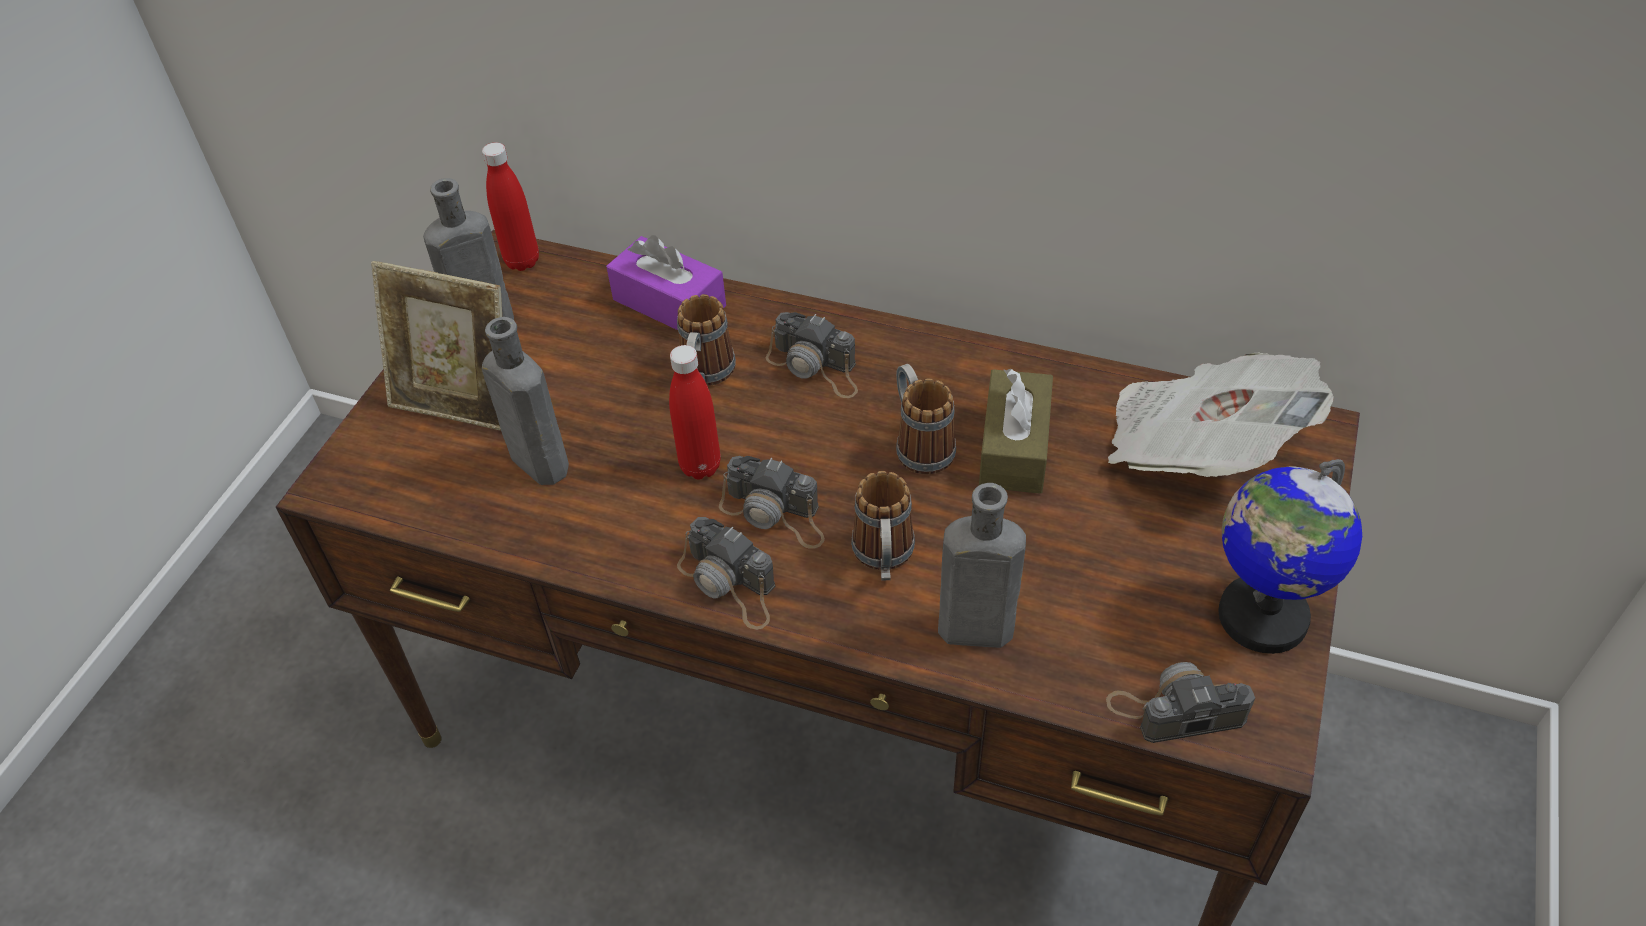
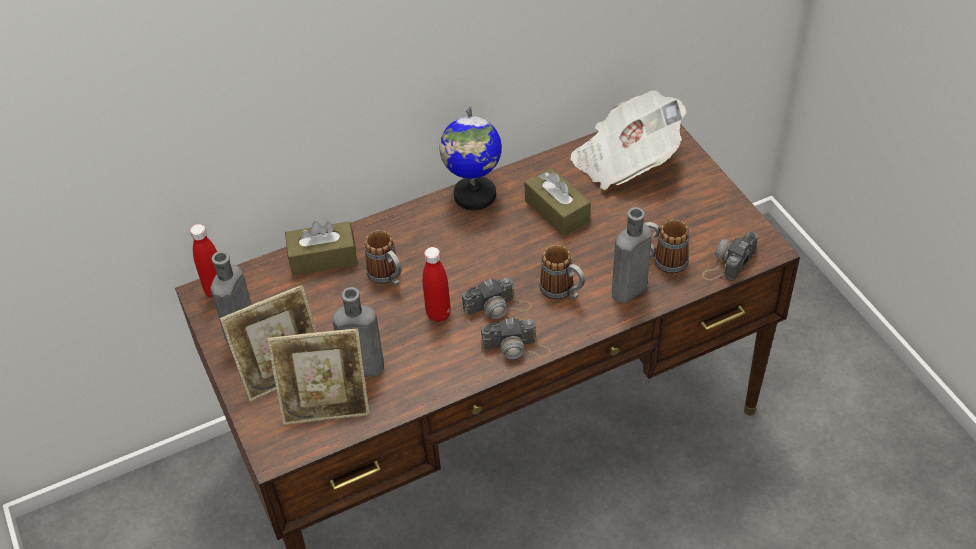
camera: 45 degrees left, 0 degrees up
purple tissue box [606,235,726,330] -> brown tissue box [285,221,357,276]
camera [766,312,858,398] -> none
mug [896,364,956,474] -> mug moved to [644,219,689,274]
globe [1218,459,1362,654] -> globe moved to [439,107,502,210]
none -> picture frame [267,328,370,425]

